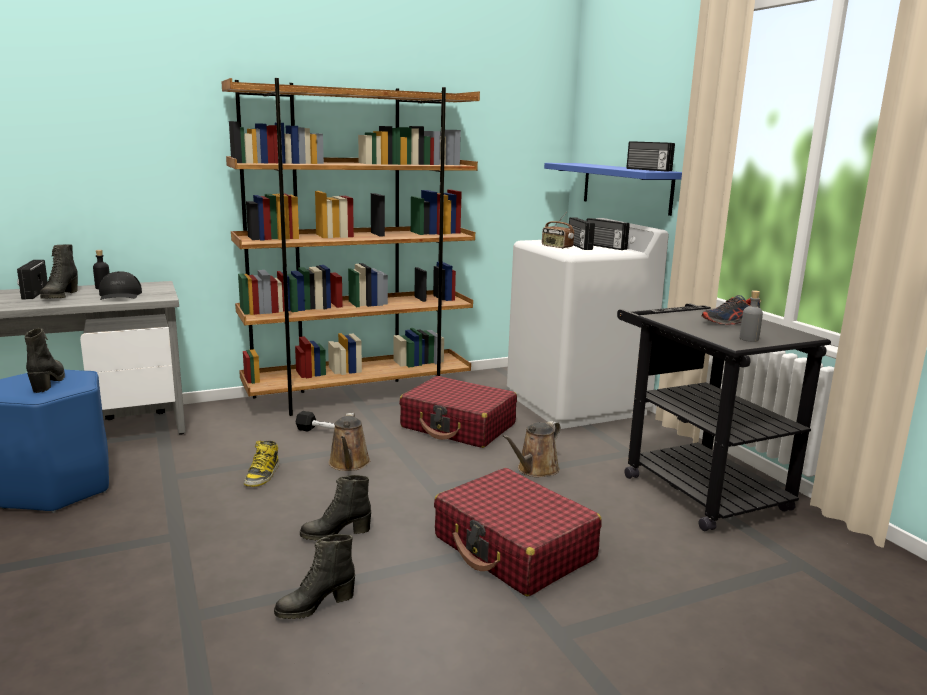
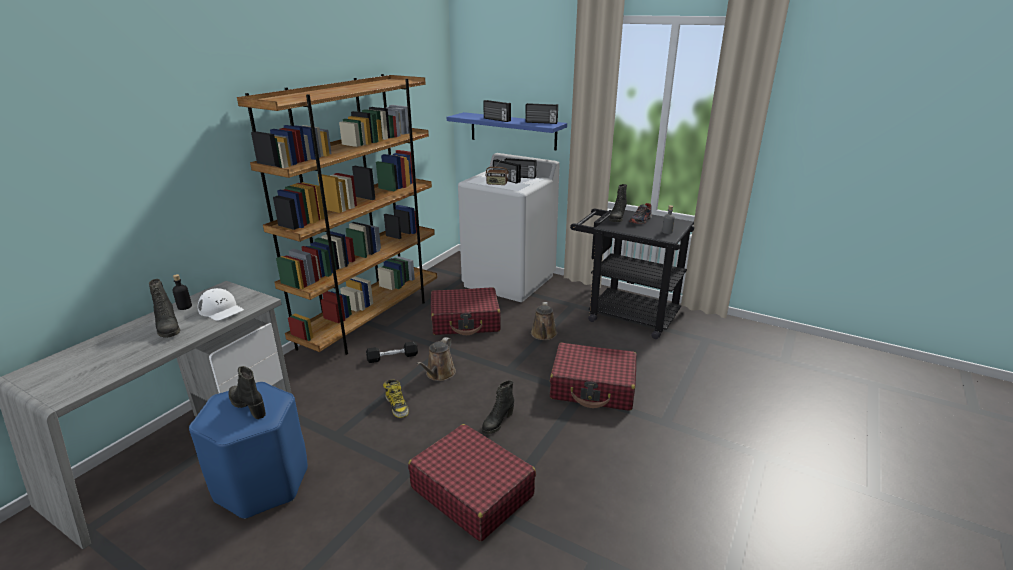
camera: 35 degrees left, 10 degrees up
radio [17,260,48,300] -> radio moved to [483,100,511,122]
black cap [99,271,142,300] -> white cap [198,288,244,321]
black boot [274,534,355,619] -> black boot moved to [609,184,627,222]
brown watering can [329,413,370,471] -> brown watering can turned 60 degrees clockwise [416,337,456,381]
none -> red suitcase [408,424,536,542]

